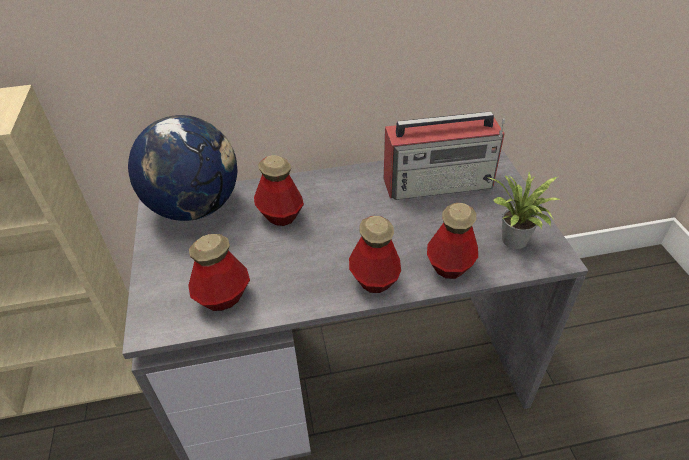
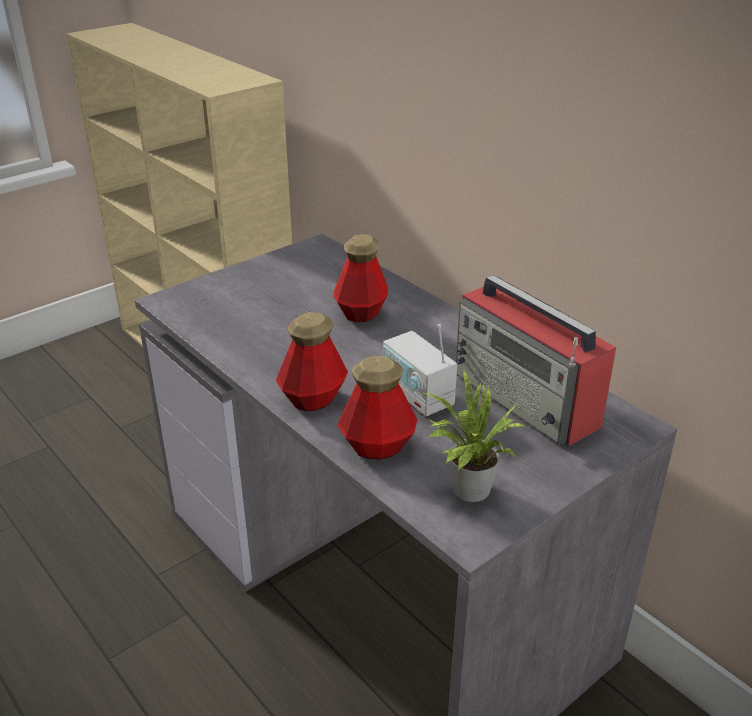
camera: 60 degrees right, 10 degrees down
globe [128,115,237,221] -> none
bottle [188,234,250,311] -> none
none -> radio [383,324,457,416]

